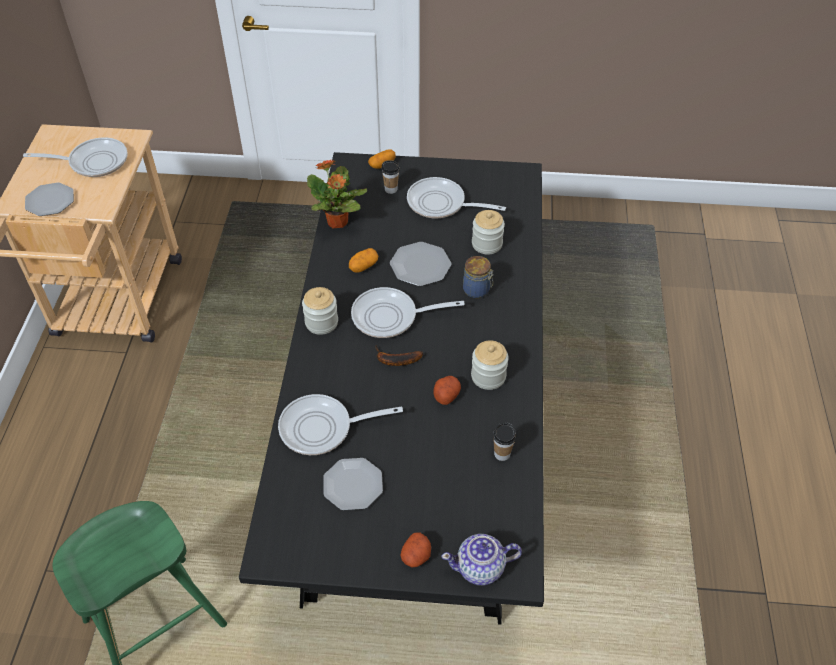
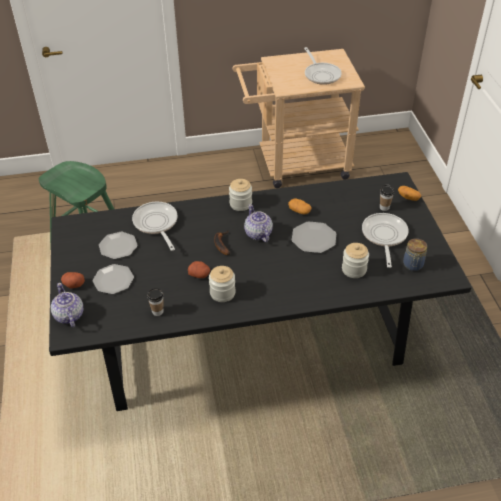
camera: 75 degrees right, 5 degrees down
plate [25,183,74,216] -> plate moved to [93,264,134,294]
potted plant [307,159,367,228] -> none
frying pan [351,287,465,338] -> teapot [244,204,273,242]
jar [463,256,493,298] -> jar moved to [403,238,427,271]

